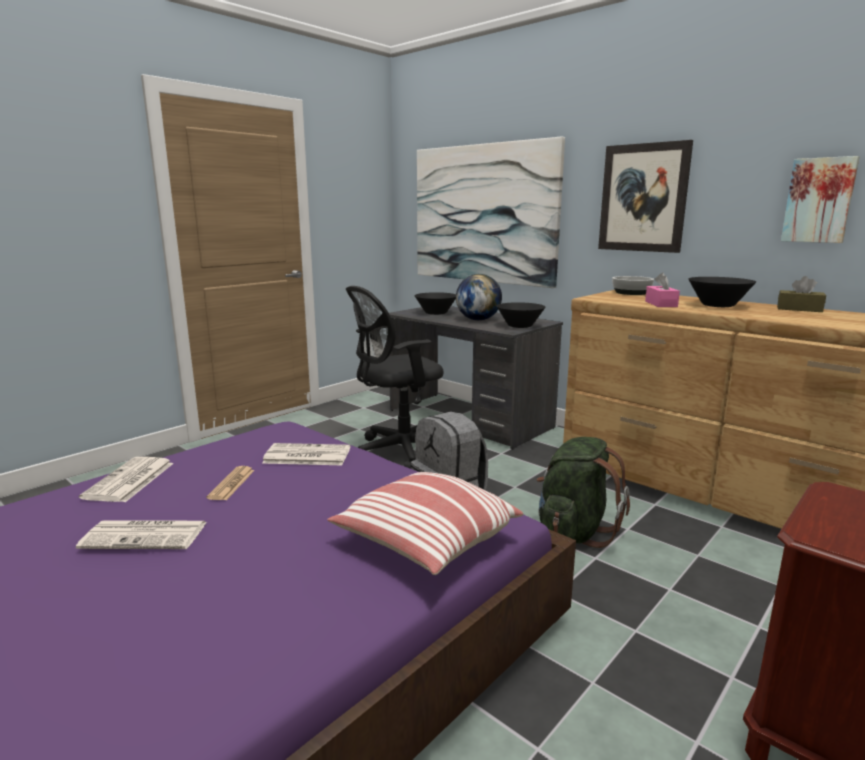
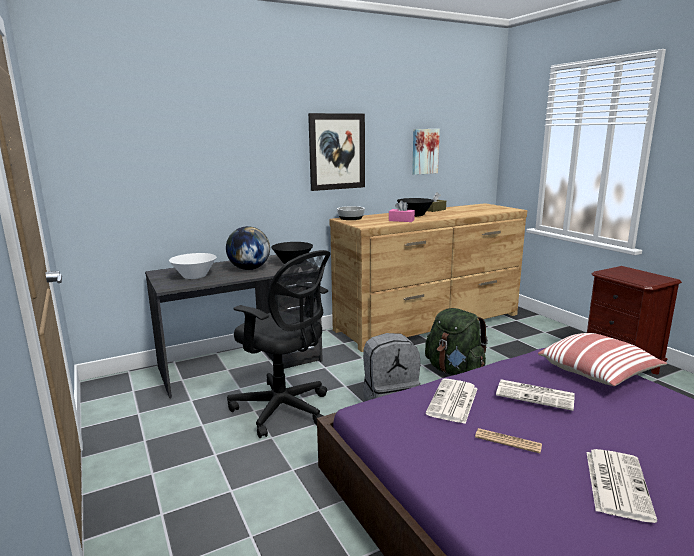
camera: 70 degrees left, 0 degrees up
newspaper [79,457,174,502] -> newspaper moved to [496,379,575,411]
black office chair [346,286,443,469] -> black office chair turned 45 degrees counterclockwise [227,250,330,438]
black bowl [414,292,456,315] -> white bowl [169,253,216,279]
picture [417,137,565,288] -> none

